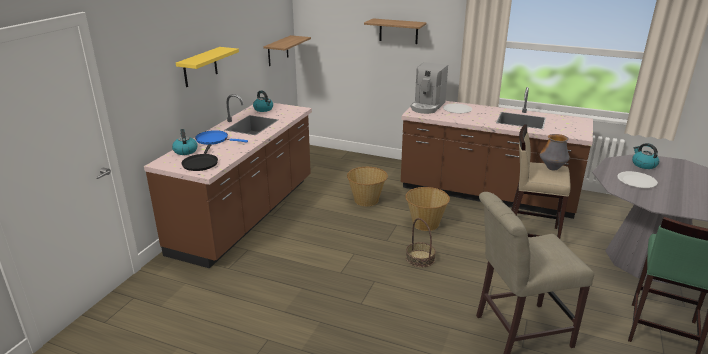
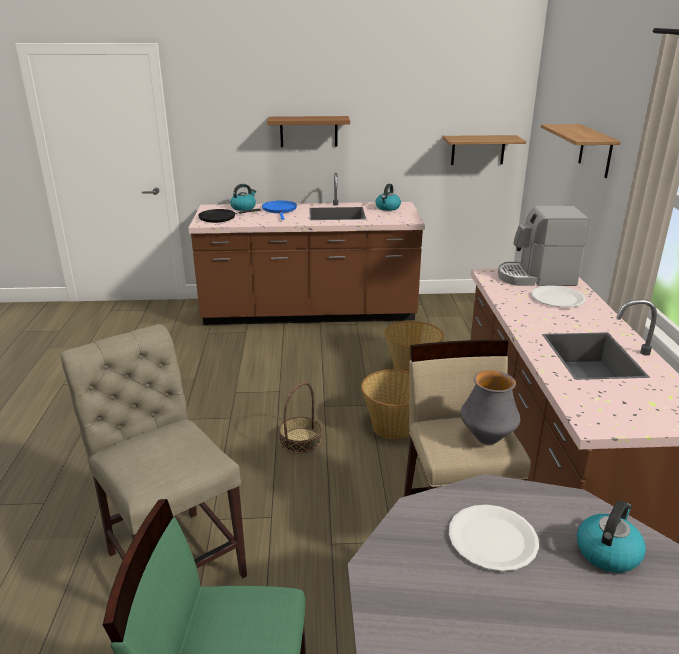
camera: 65 degrees right, 0 degrees up
yellow shelf [176,47,239,87] -> brown shelf [267,116,350,147]

